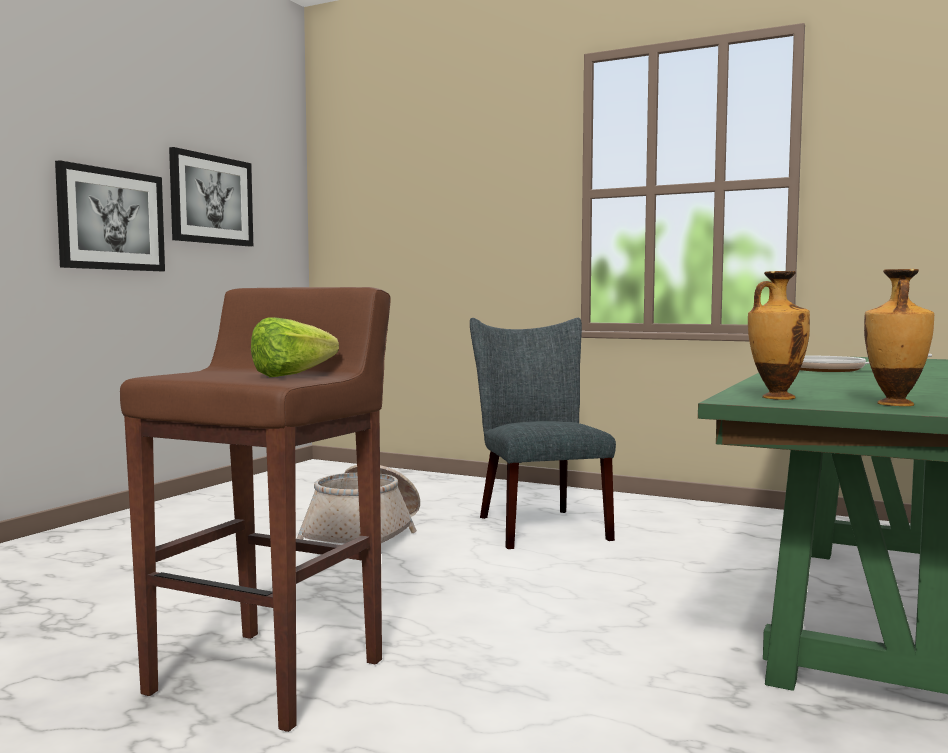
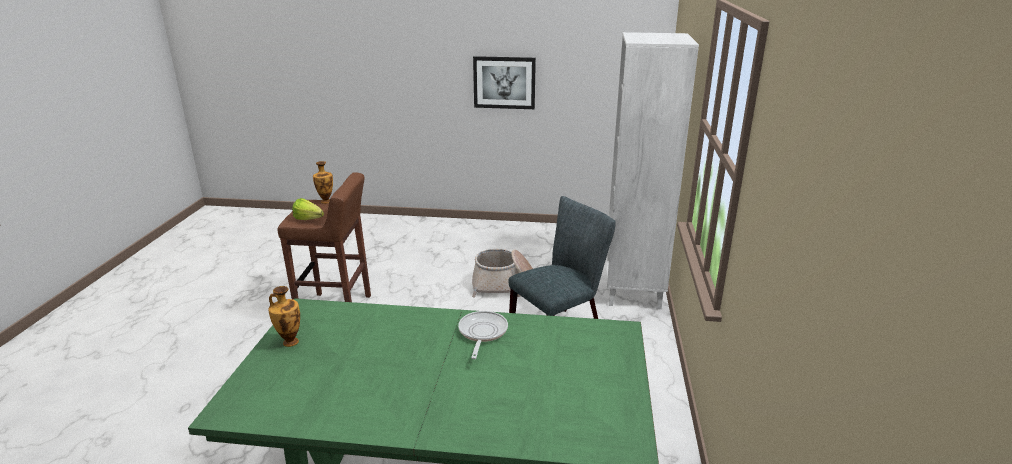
camera: 70 degrees right, 20 degrees up
picture [169,147,253,246] -> none
vase [748,271,810,400] -> vase moved to [313,161,333,204]
none -> white bookcase [606,32,699,309]

